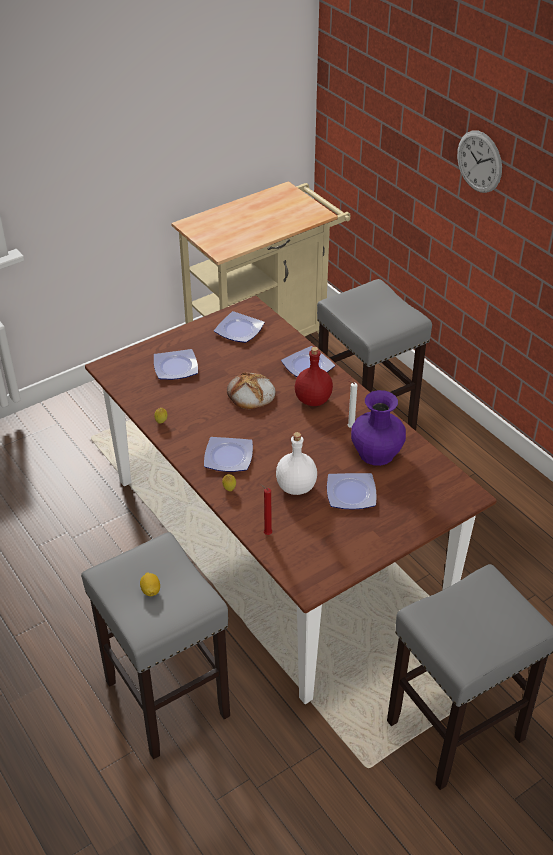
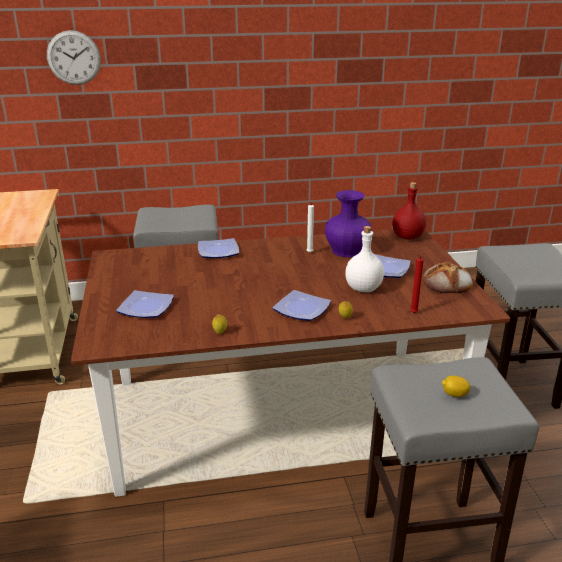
camera: 65 degrees left, 15 degrees down
plate [214,311,265,343] -> none
bread [227,372,275,409] -> bread moved to [423,261,473,293]
red bottle [295,347,333,406] -> red bottle moved to [392,182,426,240]
wall clock [457,131,502,193] -> wall clock moved to [47,30,101,85]

